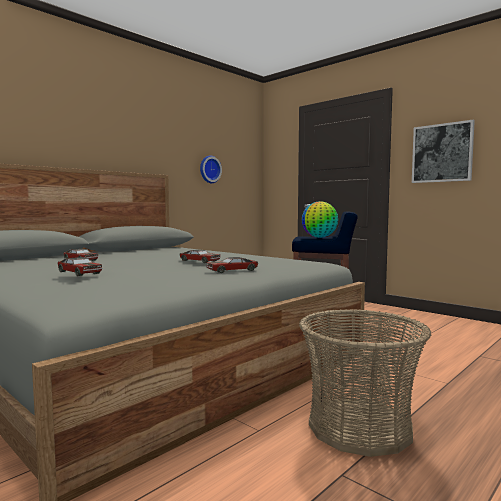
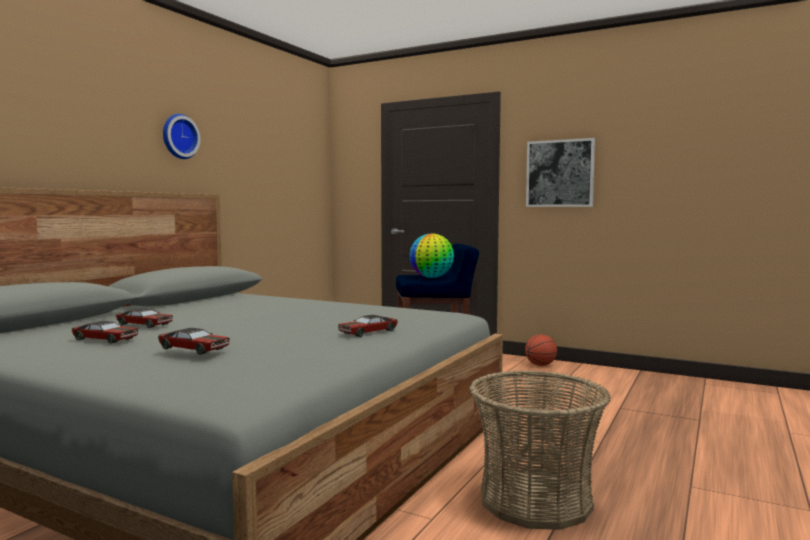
camera: 15 degrees left, 0 degrees up
toy car [179,250,221,263] -> toy car moved to [72,321,138,344]
wall clock [200,155,222,183] -> wall clock moved to [163,114,201,159]
none -> basketball [525,334,557,366]

